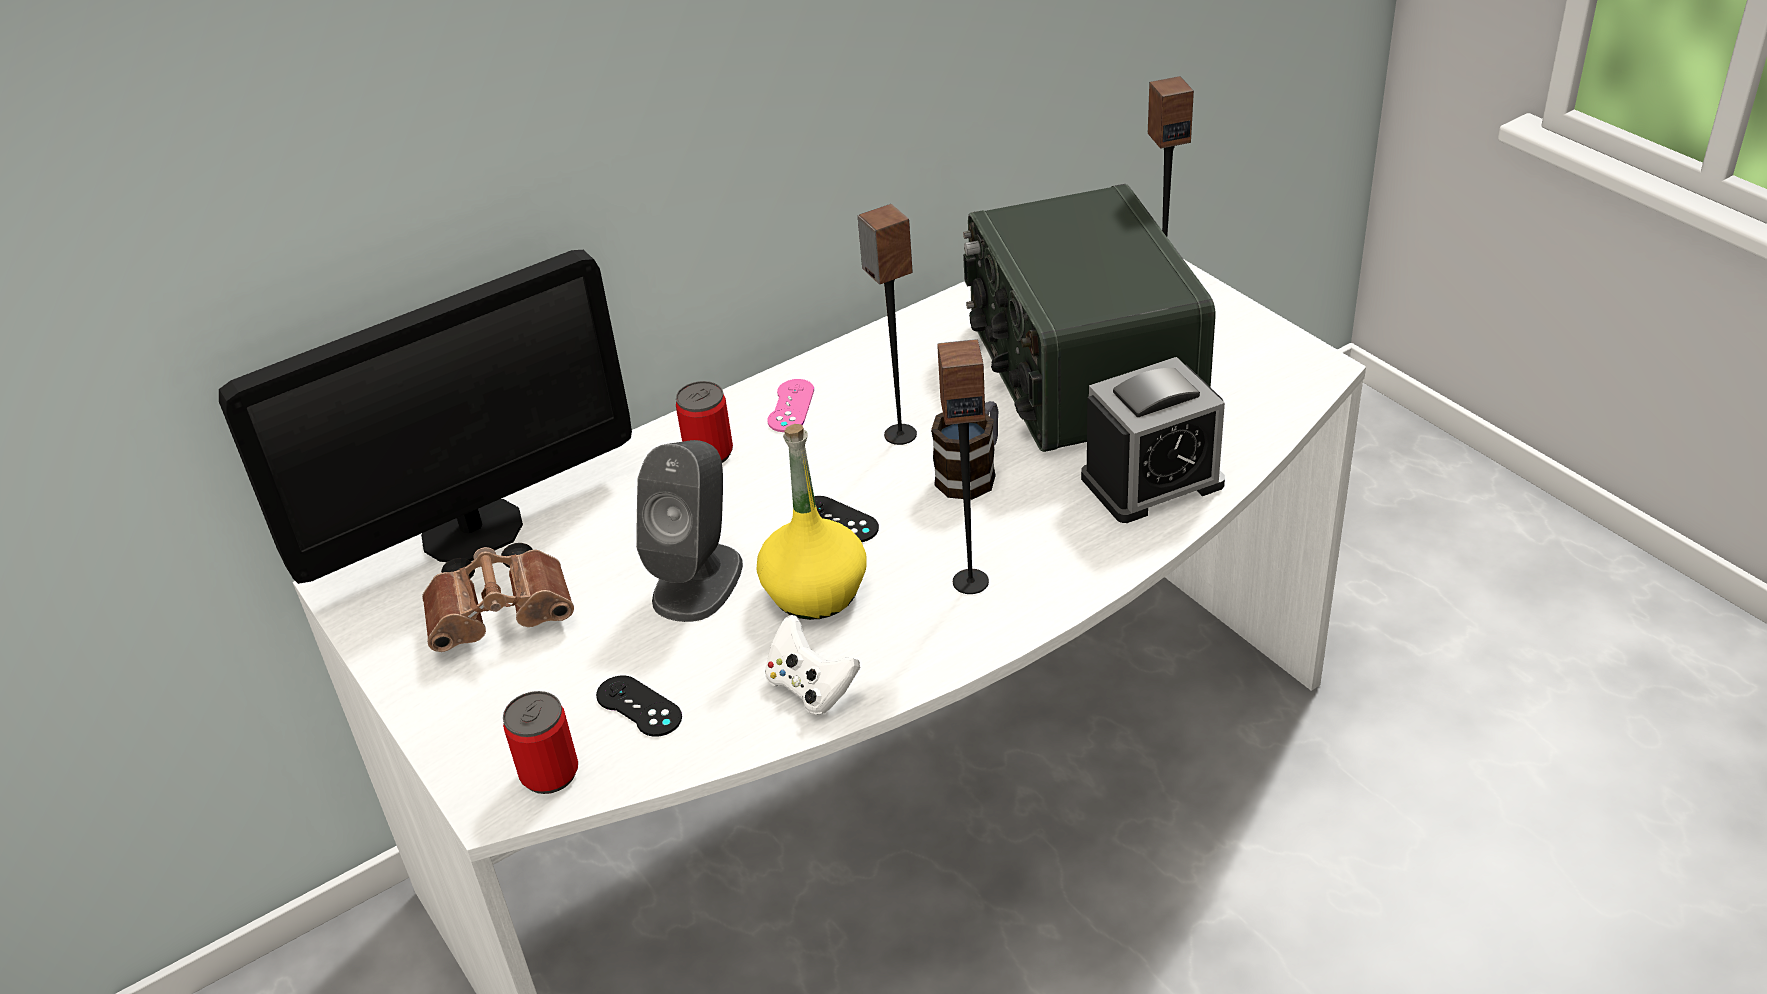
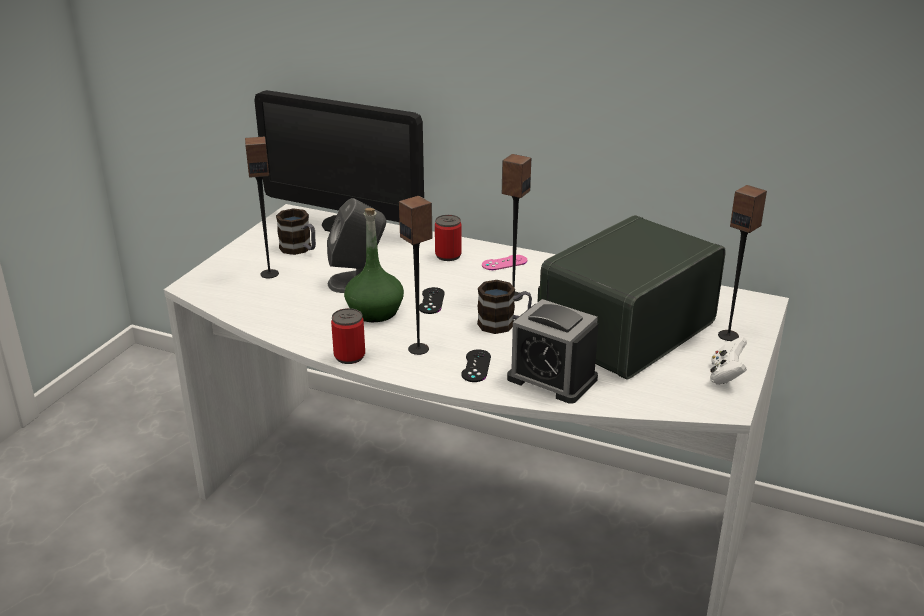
camera: 55 degrees right, 10 degrees down
brown binoculars [422,543,574,652] -> mug [276,208,316,255]
can [503,691,578,794] -> can moved to [331,308,365,364]
black game controller [596,675,682,737] -> black game controller moved to [461,350,491,382]
yellow bottle [757,424,866,620] -> green bottle [344,208,404,322]
white game controller [765,615,860,715] -> white game controller moved to [710,337,747,385]
none -> speaker [245,136,279,278]

